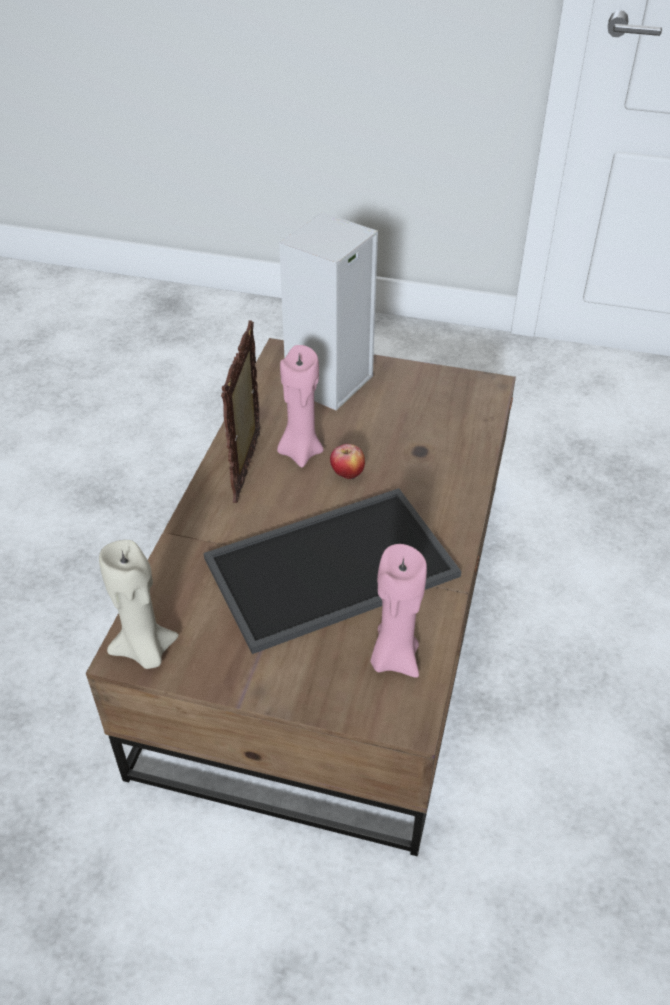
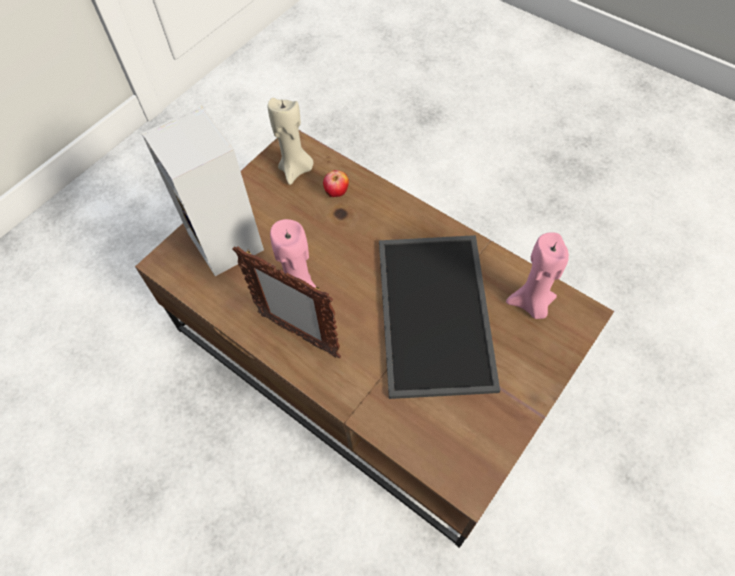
camera: 65 degrees left, 15 degrees up
beige candle [99,540,179,669] -> beige candle moved to [268,98,313,185]
apple [330,444,365,479] -> apple moved to [323,170,349,197]

